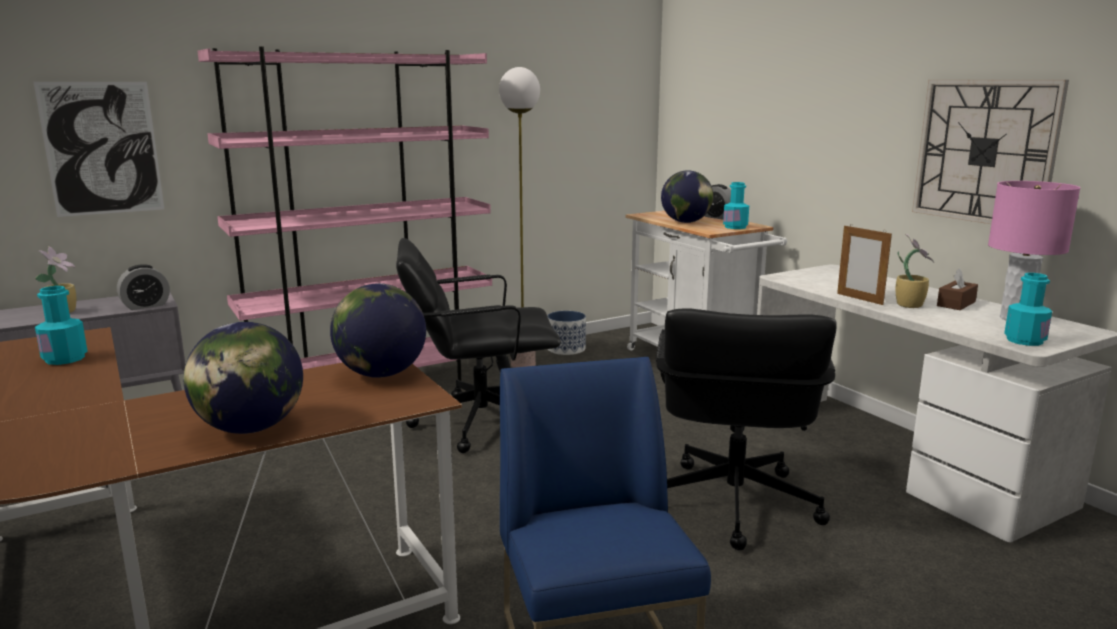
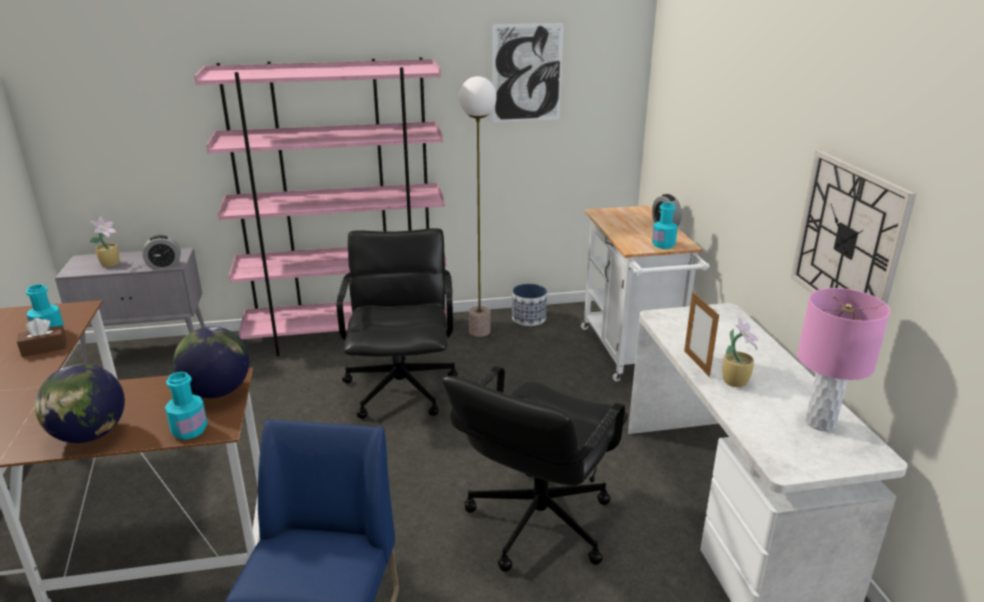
camera: 20 degrees right, 10 degrees up
picture [34,82,164,217] -> picture moved to [493,23,563,122]
black office chair [396,238,561,453] -> black office chair turned 75 degrees clockwise [337,228,458,419]
globe [661,170,713,223] -> none
brown tissue box [937,268,978,310] -> brown tissue box moved to [17,318,67,357]
turquoise bottle [1004,273,1052,346] -> turquoise bottle moved to [165,372,208,440]

